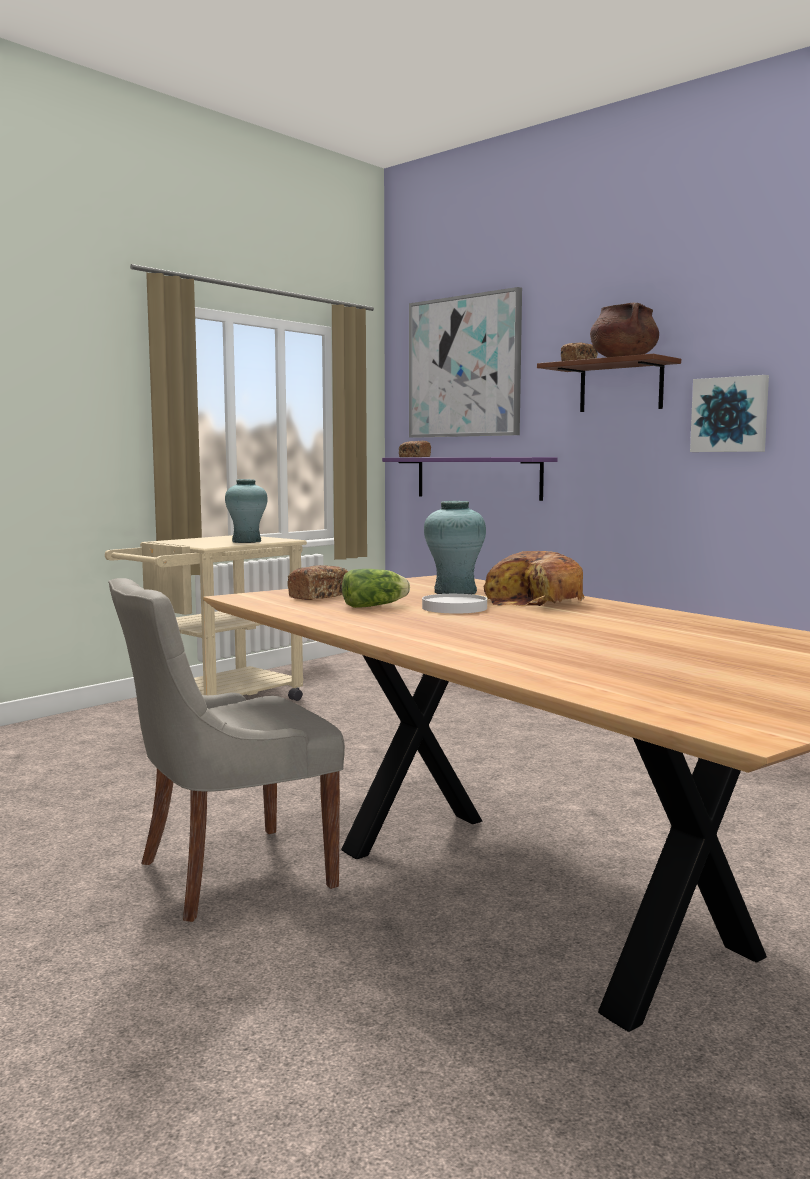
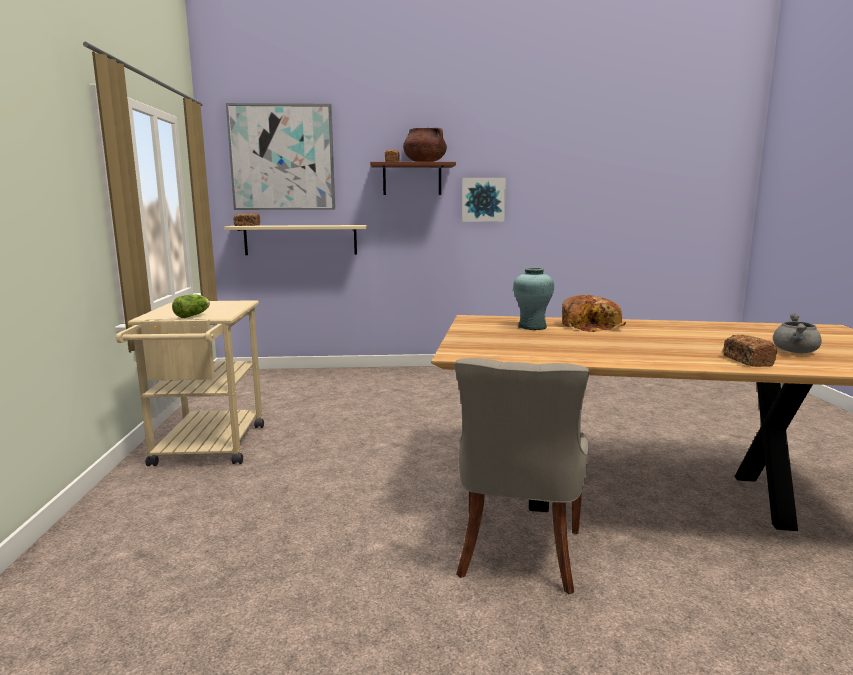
camera: 45 degrees left, 5 degrees up
turquoise vase [225,479,268,543] -> none
bread [287,565,348,600] -> bread moved to [723,335,777,367]
lettuce [342,569,410,608] -> lettuce moved to [172,295,210,318]
purple shelf [382,457,558,501] -> beige shelf [224,225,367,255]
white plate [422,594,487,614] -> none
none -> grey cooking pot [773,313,822,353]

